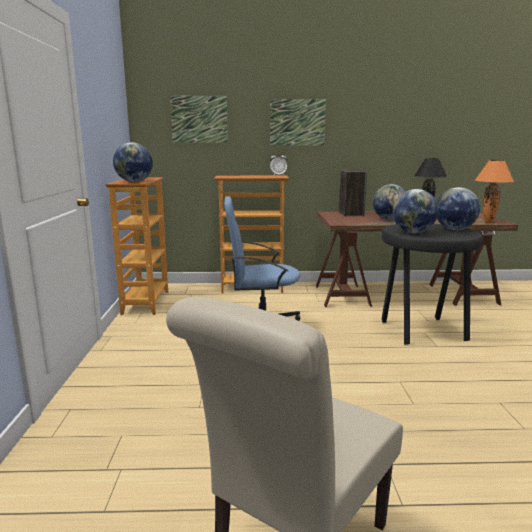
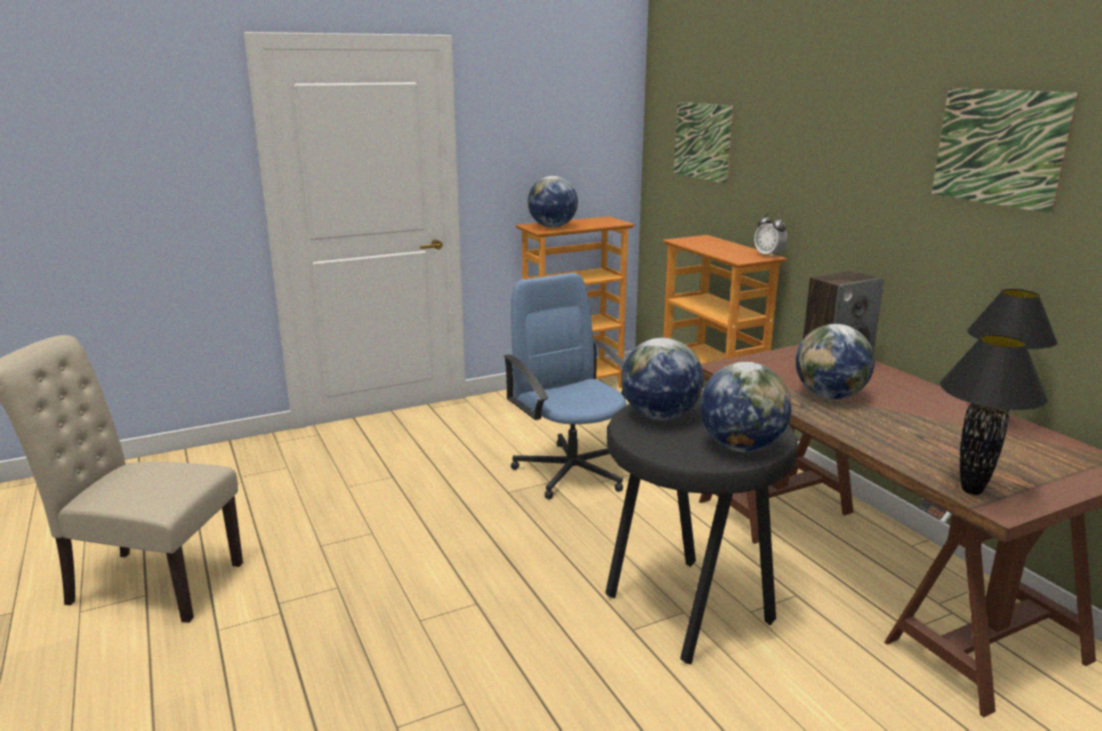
camera: 65 degrees right, 5 degrees up
picture [270,99,326,146] -> picture moved to [932,88,1080,214]
orange table lamp [475,160,514,223] -> black table lamp [940,334,1048,495]

